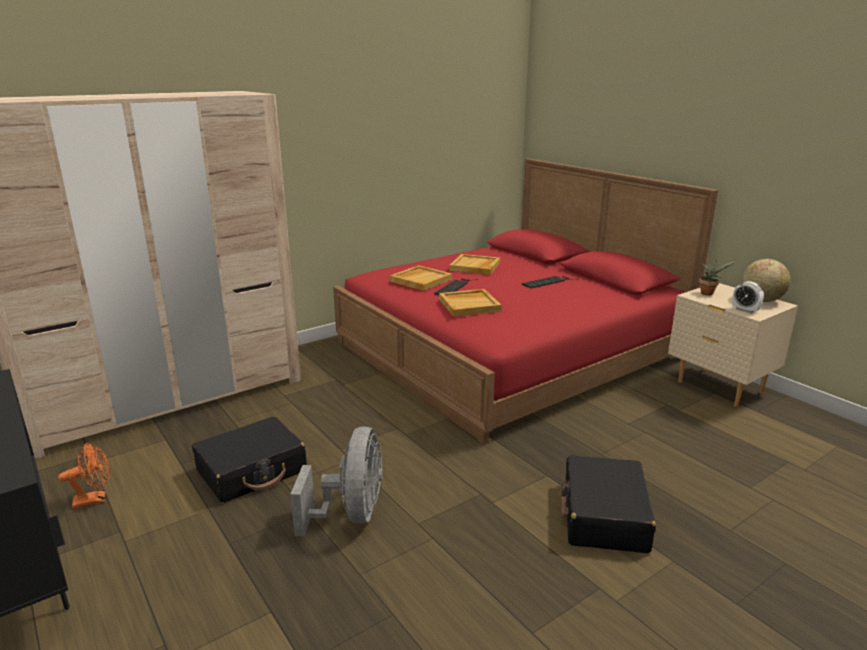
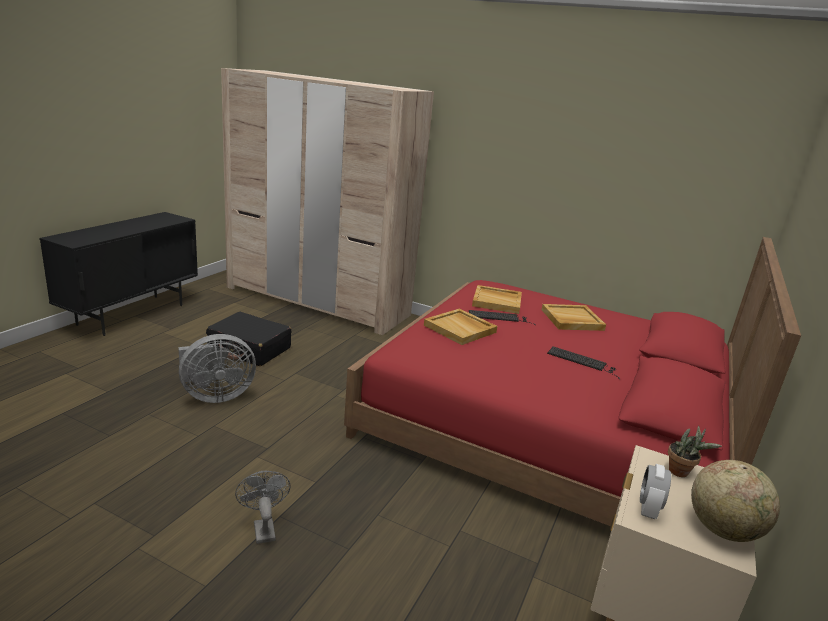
camera: 60 degrees right, 0 degrees up
orange fan [58,443,110,509] -> none
black suitcase [561,455,656,553] -> grey fan [235,471,291,544]

